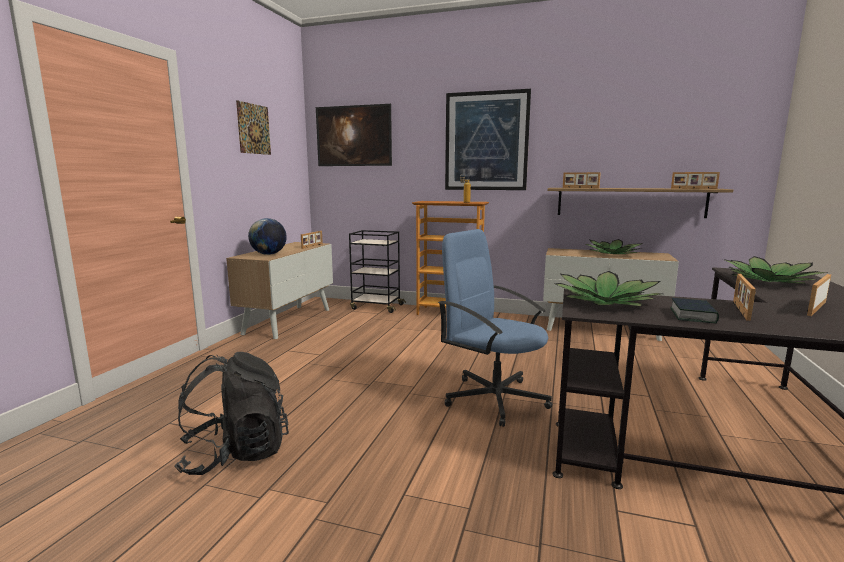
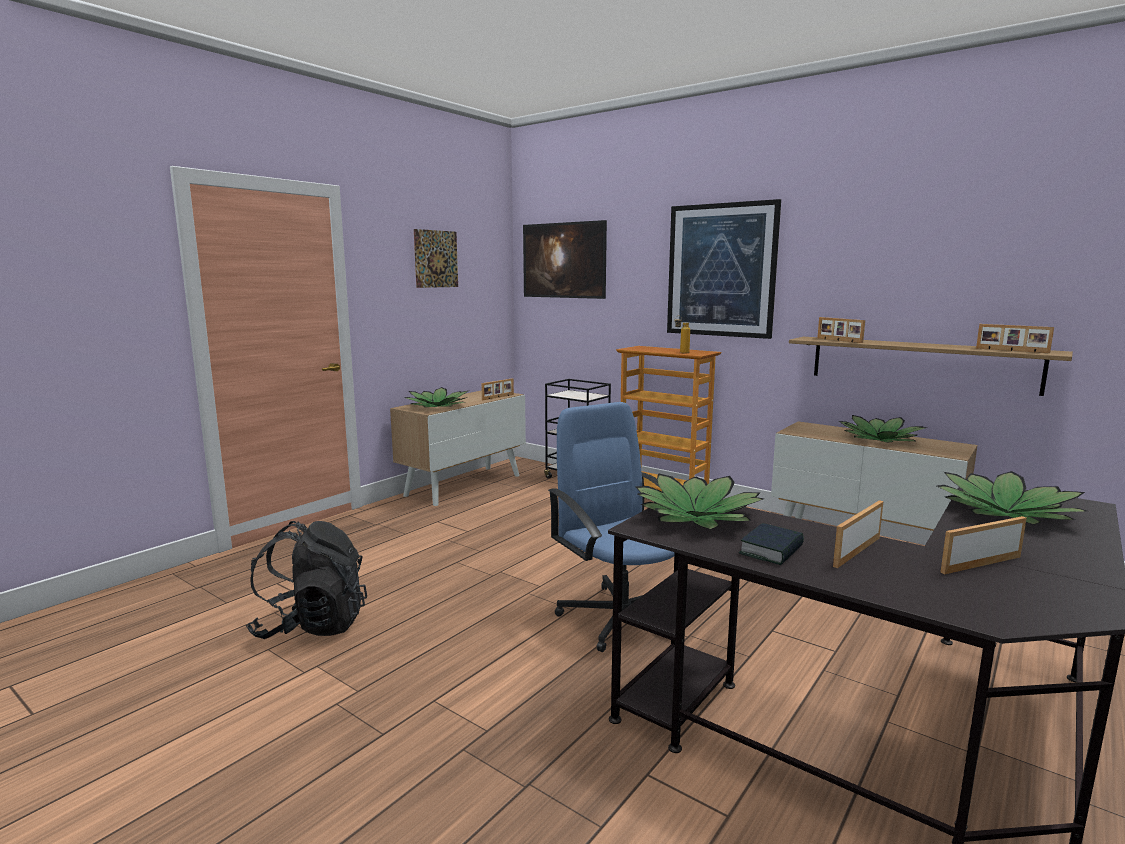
camera: 20 degrees right, 0 degrees up
globe [248,218,287,255] -> potted plant [404,387,468,407]

